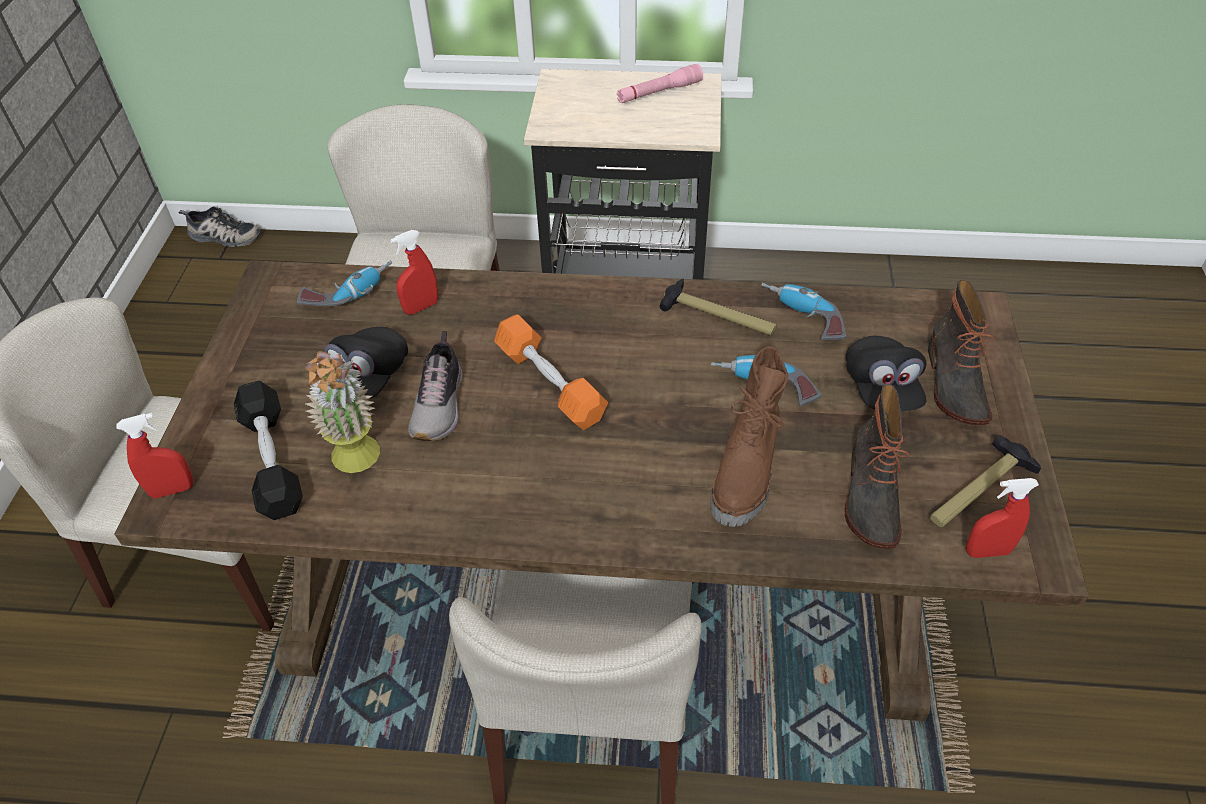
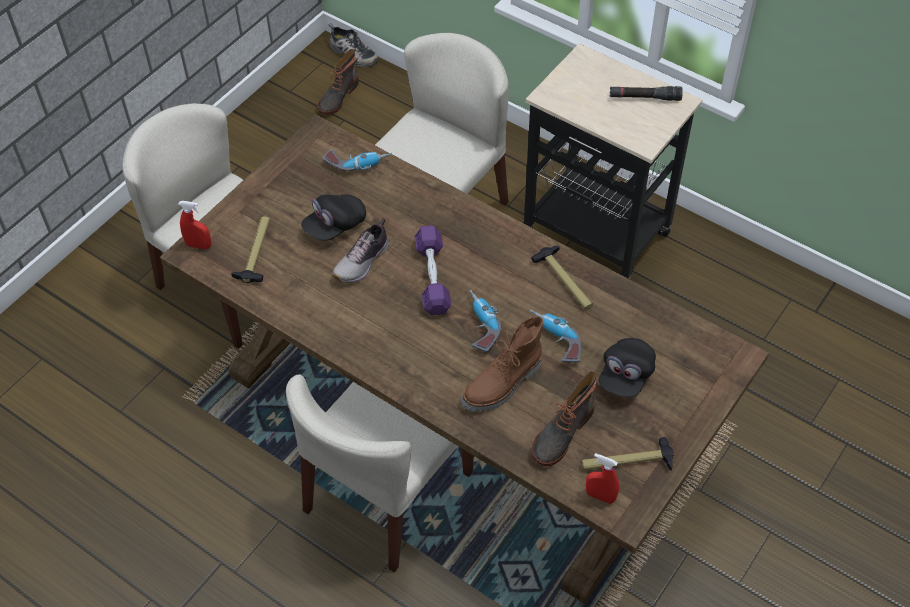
camera: 30 degrees right, 5 degrees up
black dumbbell [234,381,303,520] -> hammer [231,216,270,283]
potted plant [305,351,380,473] -> none
red spray bottle [390,230,438,315] -> none
orange dumbbell [494,314,608,430] -> purple dumbbell [414,225,451,315]
pink flashlight [616,64,703,103] -> black flashlight [610,86,683,101]
power drill [761,283,846,340] -> power drill moved to [469,290,501,352]
boot [928,280,994,425] -> boot moved to [317,49,359,115]

